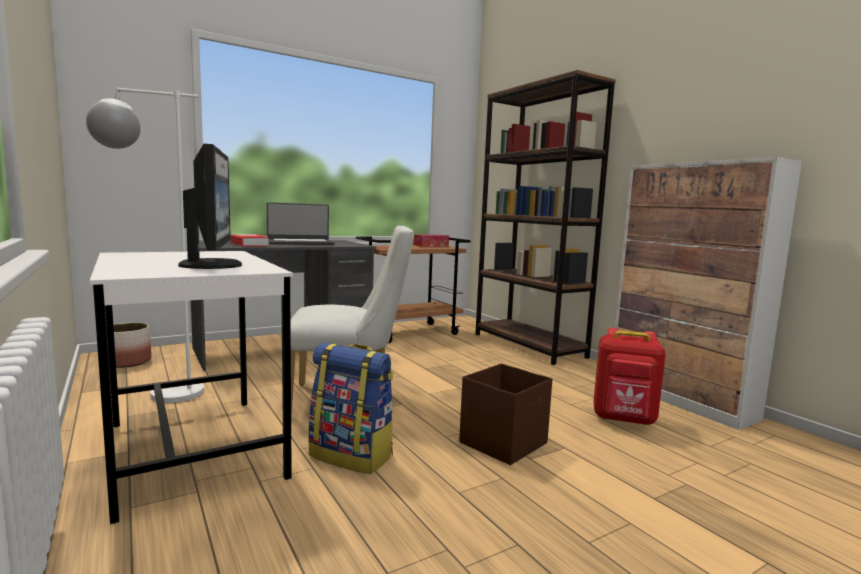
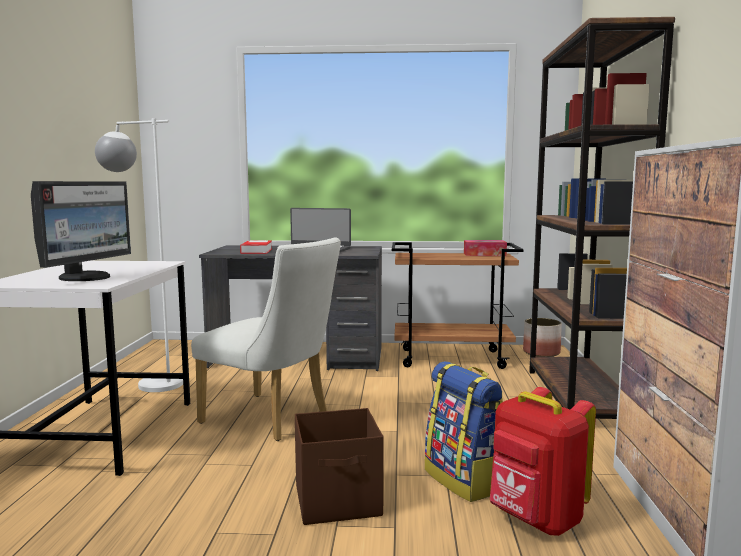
camera: 35 degrees right, 0 degrees up
planter [106,323,151,368] -> planter moved to [523,318,562,357]
backpack [309,343,394,474] -> backpack moved to [425,361,503,502]

